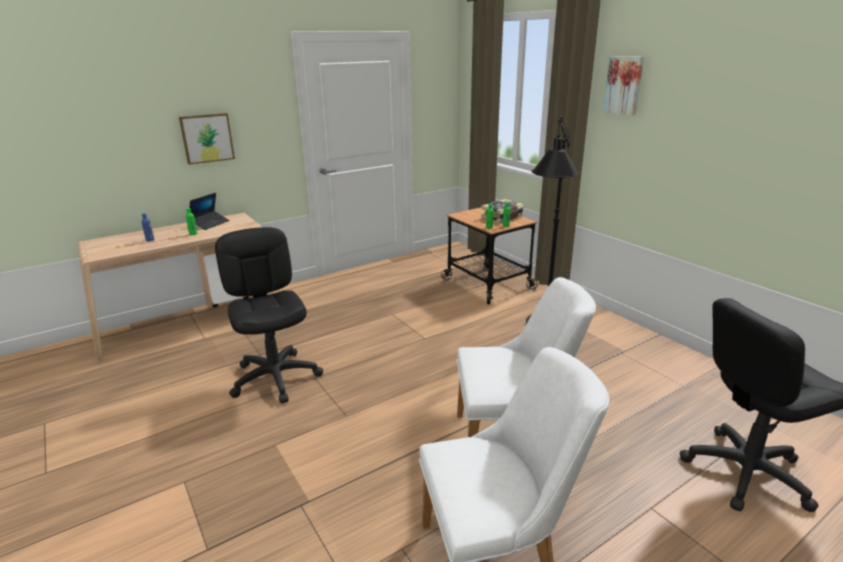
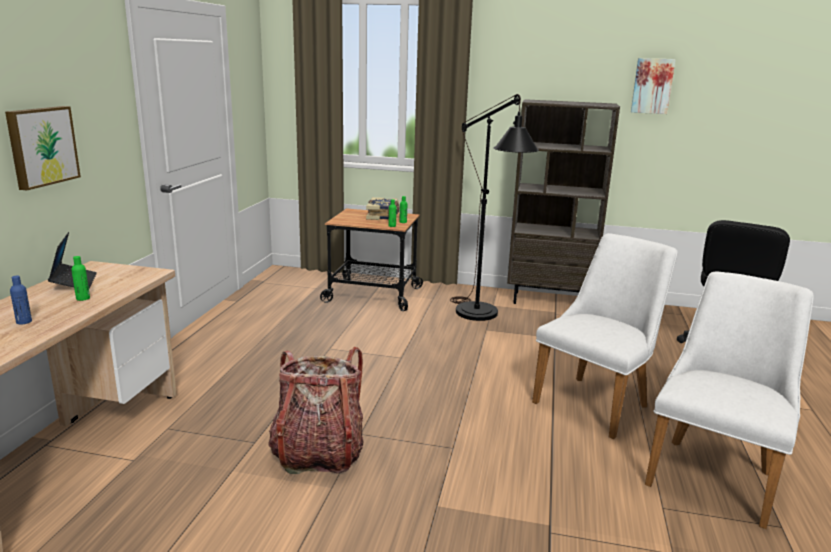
camera: 45 degrees left, 5 degrees down
black office chair [215,227,323,403] -> backpack [269,347,363,474]
picture [603,56,644,115] -> picture moved to [631,58,676,114]
none -> brown bookcase [507,99,620,304]

